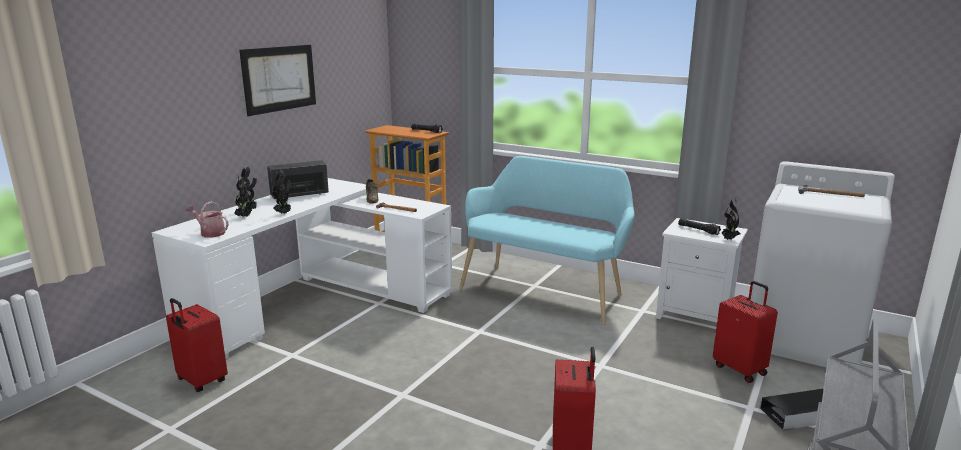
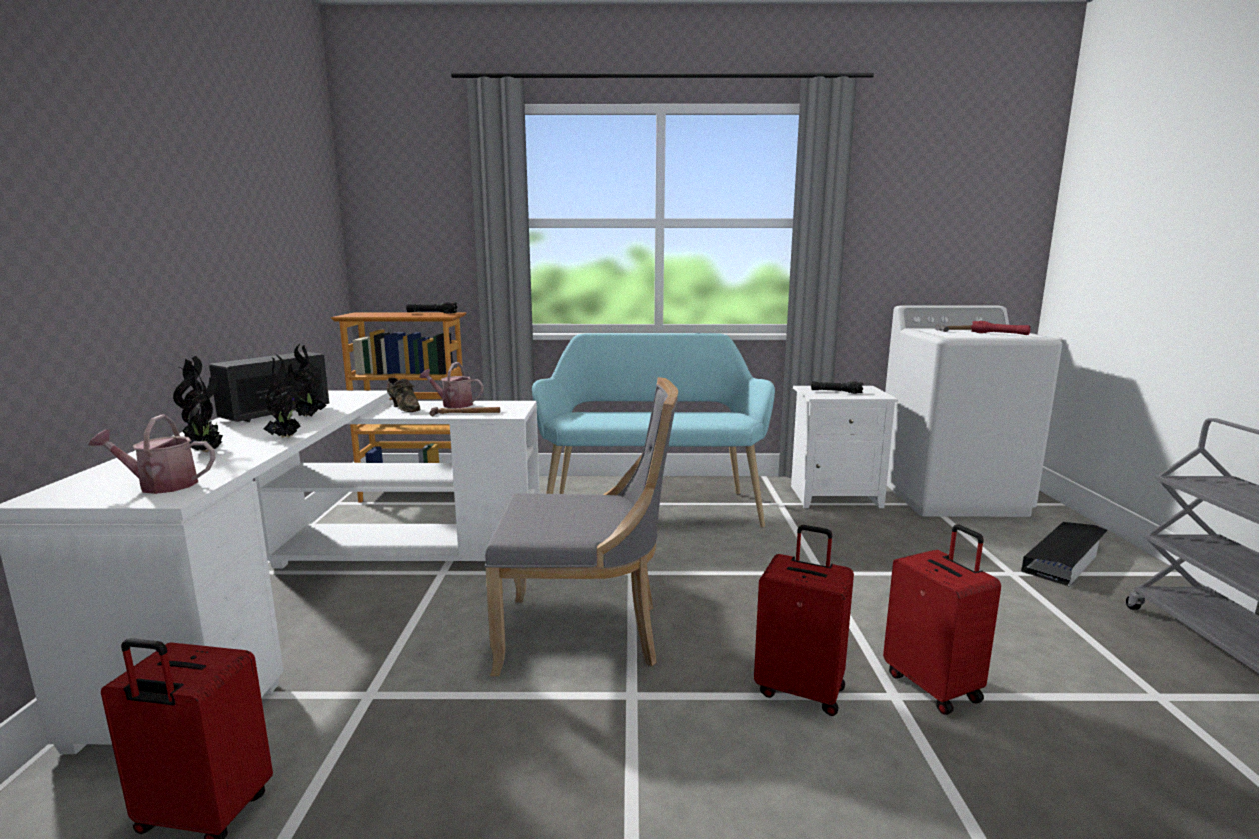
camera: 30 degrees left, 5 degrees down
picture [239,45,316,116] -> none
red suitcase [713,281,778,383] -> red suitcase moved to [754,525,854,716]
potted plant [722,197,740,240] -> potted plant moved to [288,344,327,417]
none -> watering can [419,362,483,408]
none -> grey chair [485,377,678,676]
none -> red flashlight [971,321,1031,335]

